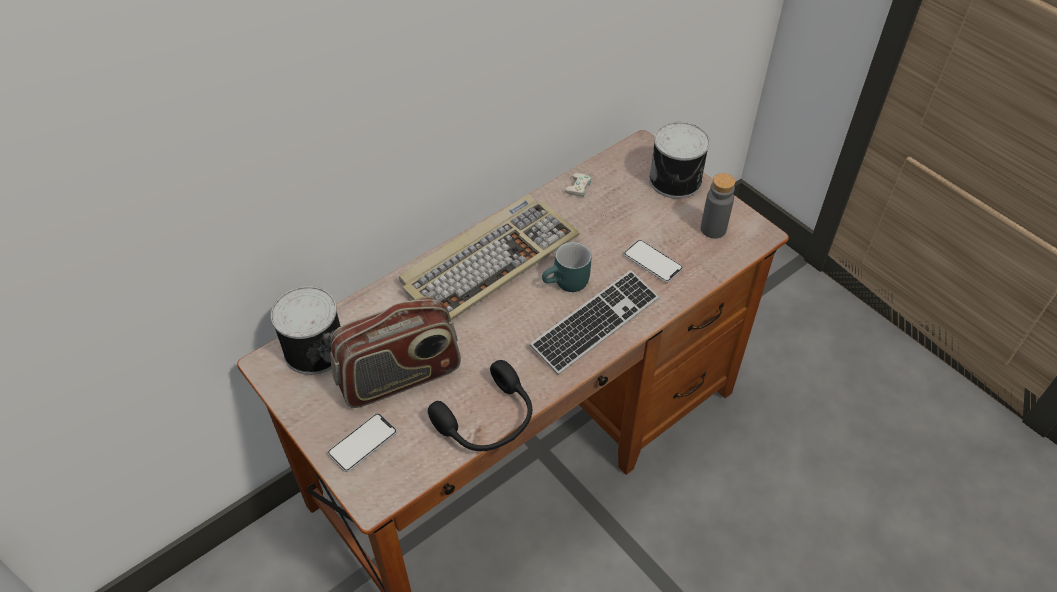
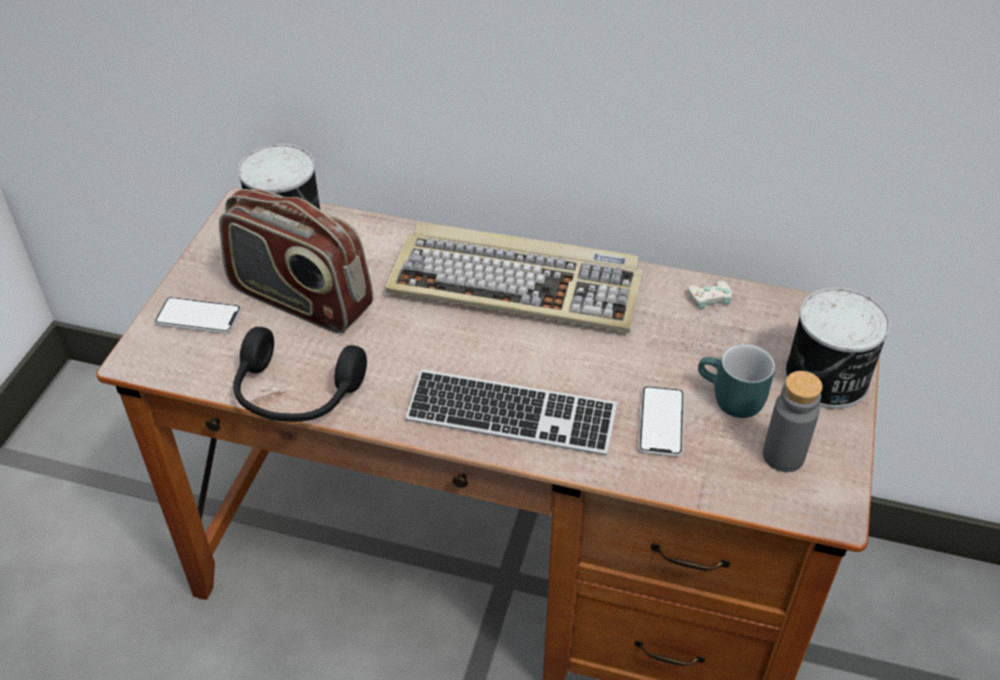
camera: 55 degrees right, 5 degrees down
turquoise mug [542,242,592,292] -> turquoise mug moved to [698,344,775,418]

